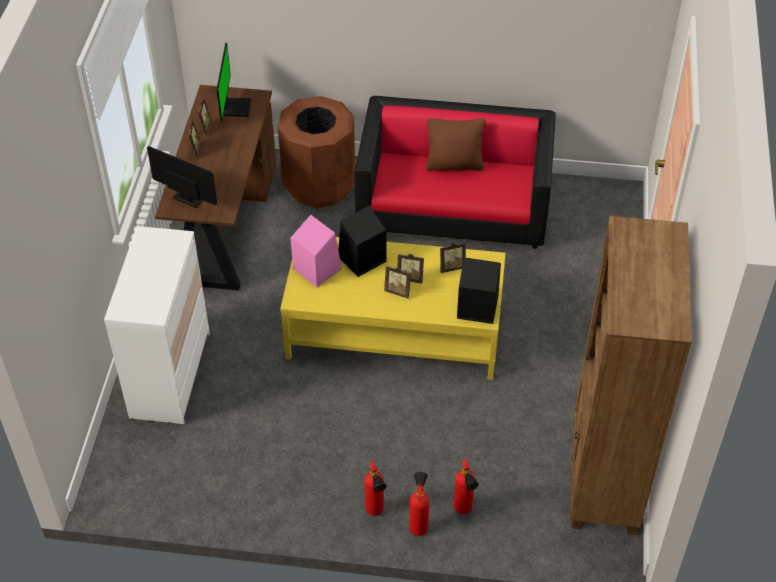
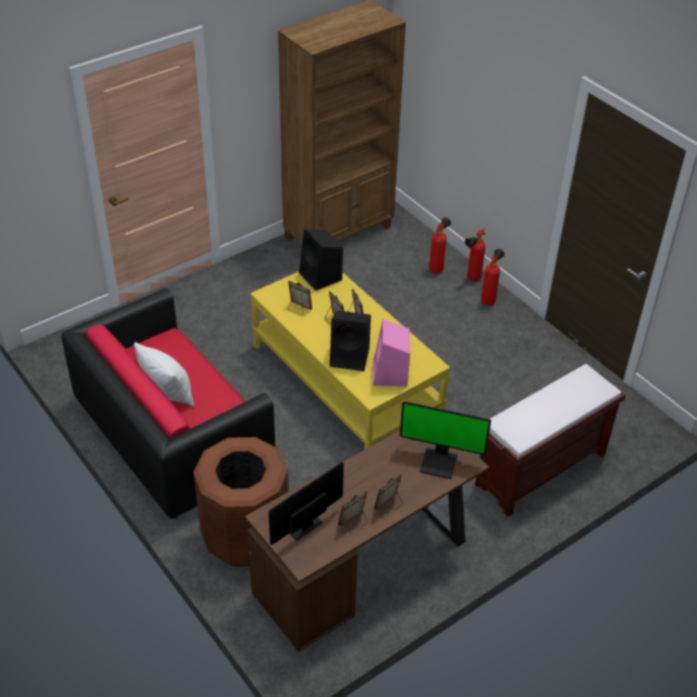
camera: 135 degrees left, 5 degrees down
white dresser [104,226,210,424] -> brown bench [475,364,626,517]
monitor [147,146,217,208] -> monitor turned 60 degrees counterclockwise [400,401,491,479]
brown pillow [426,119,486,171] -> white pillow [134,342,195,407]

